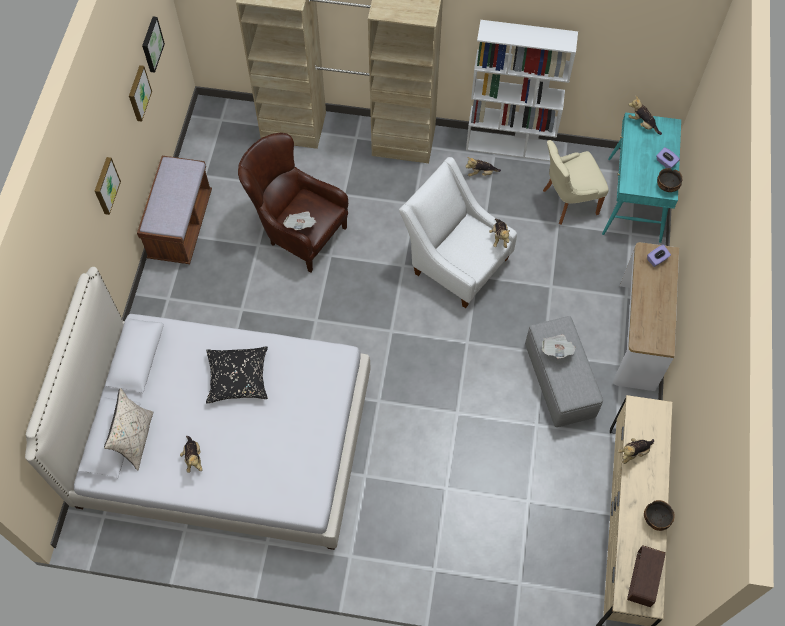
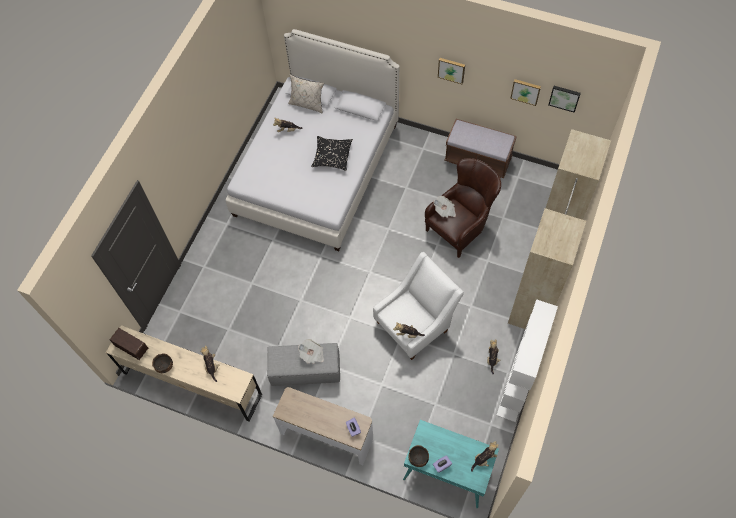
camera: 105 degrees right, 0 degrees up
beige chair [543,140,609,225] -> none

